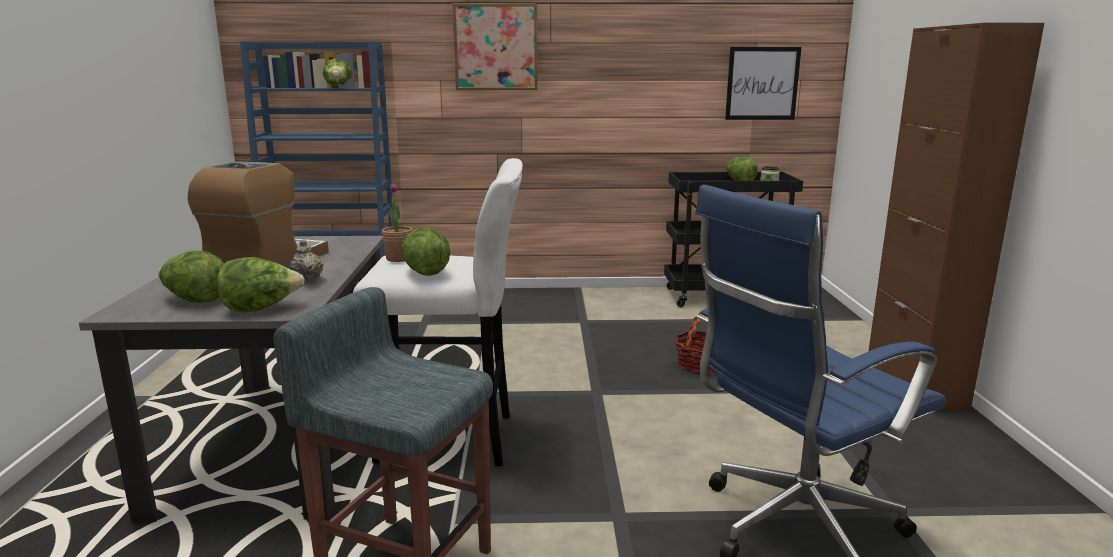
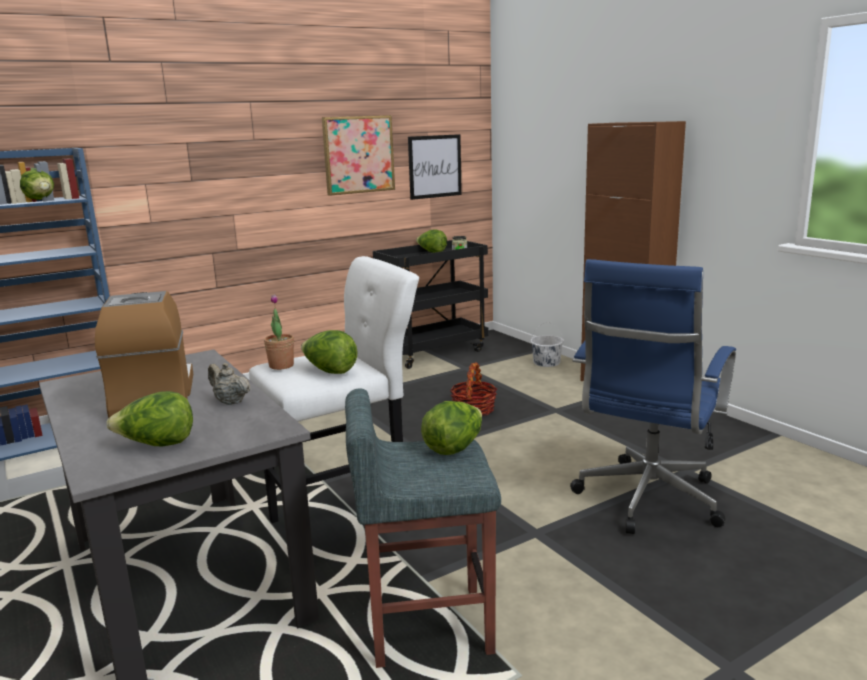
camera: 30 degrees left, 0 degrees up
lettuce [217,257,305,313] -> lettuce moved to [421,401,482,455]
picture [453,3,538,90] -> picture moved to [322,115,395,196]
none -> white bucket [530,322,564,367]

